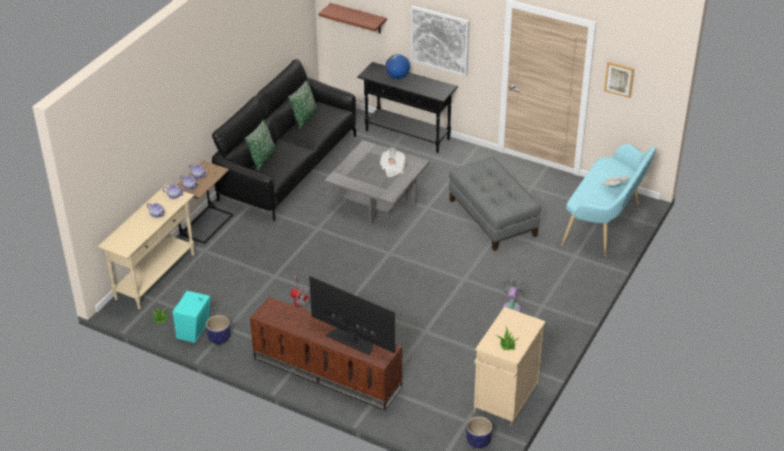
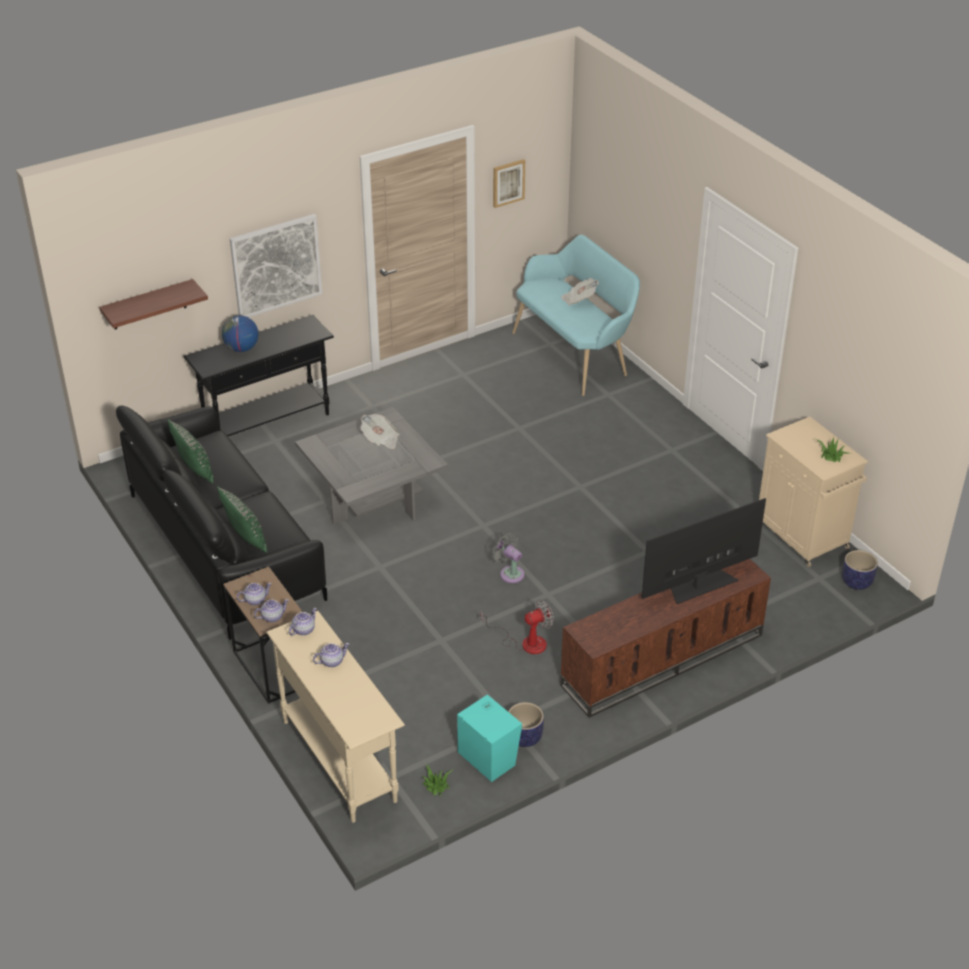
camera: 60 degrees left, 0 degrees up
grey ottoman [449,157,540,251] -> none
grey fan [503,278,526,312] -> grey fan moved to [492,533,525,583]

